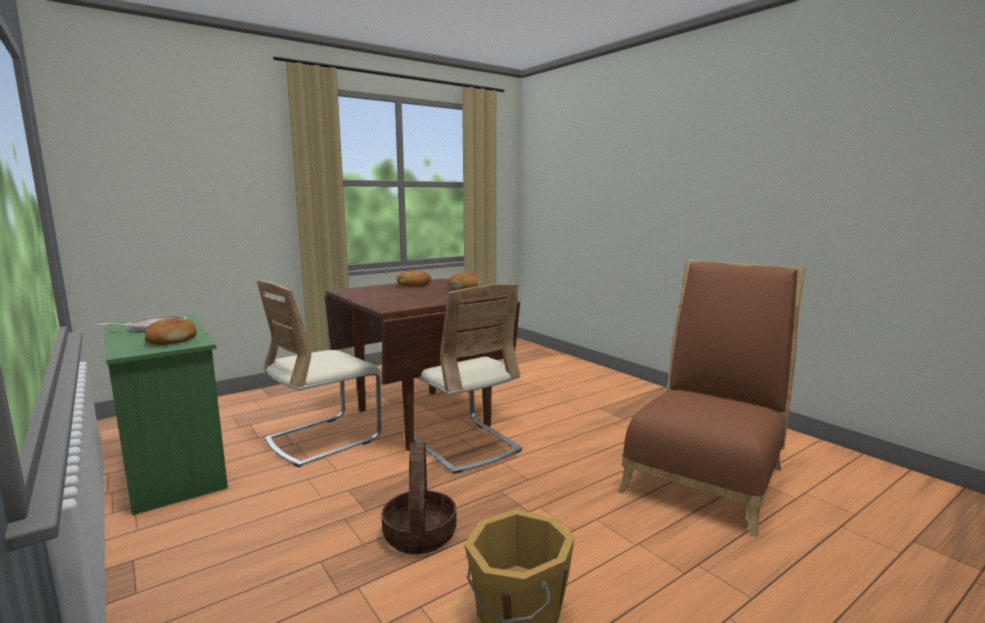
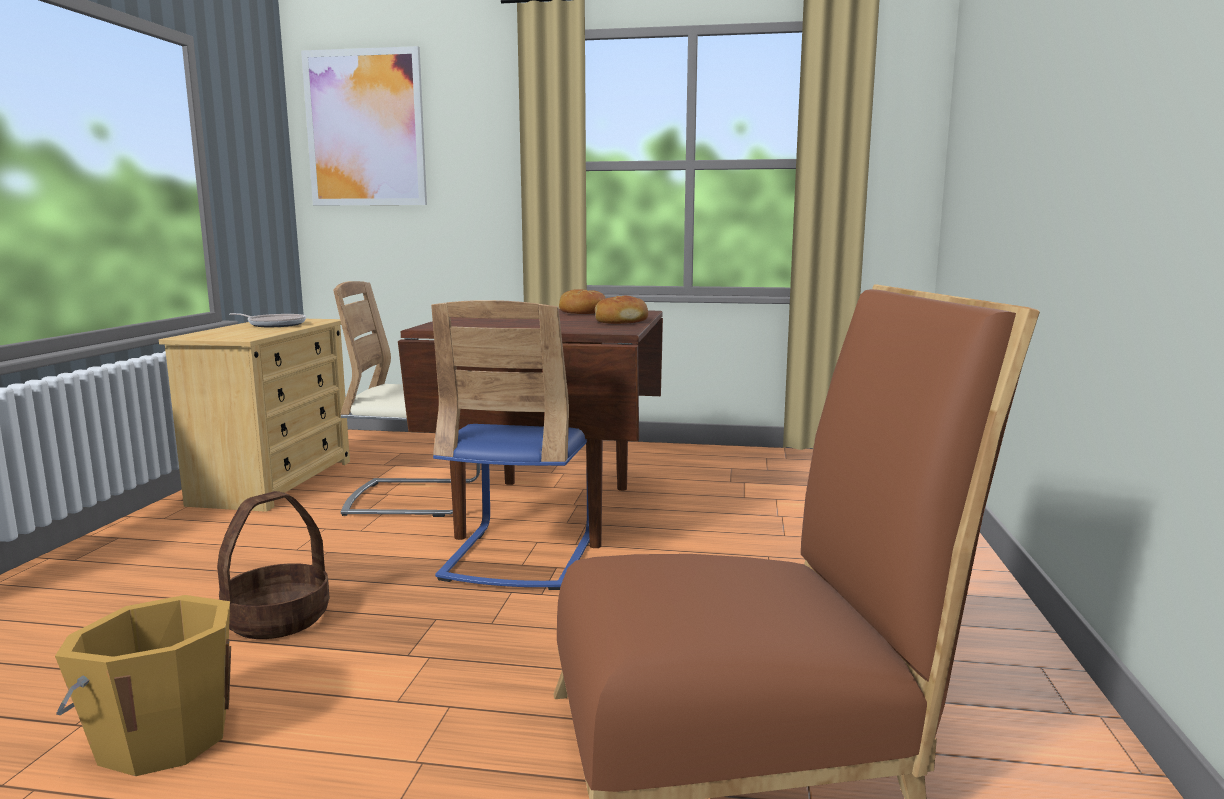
camera: 45 degrees right, 0 degrees up
green dresser [105,314,228,515] -> beige dresser [159,319,350,512]
bread [145,318,197,345] -> none
beige chair [414,284,523,474] -> blue chair [431,300,590,590]
none -> picture [301,46,427,205]

